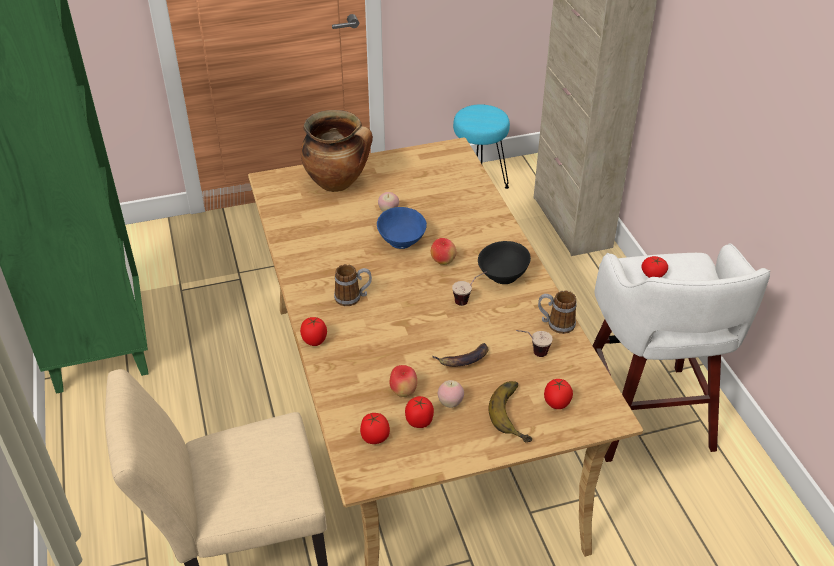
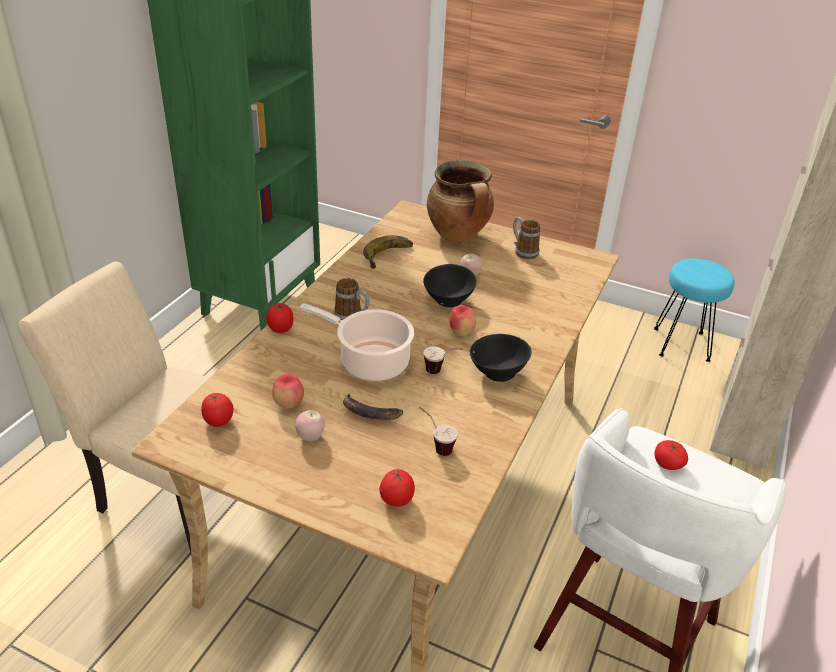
camera: 40 degrees right, 5 degrees down
blue bowl [377,207,427,249] -> black bowl [423,264,477,307]
tomato [405,396,434,428] -> none
banana [489,381,532,442] -> banana moved to [363,235,413,269]
mug [538,291,577,334] -> mug moved to [513,217,540,259]
none -> cooking pot [300,303,414,381]

